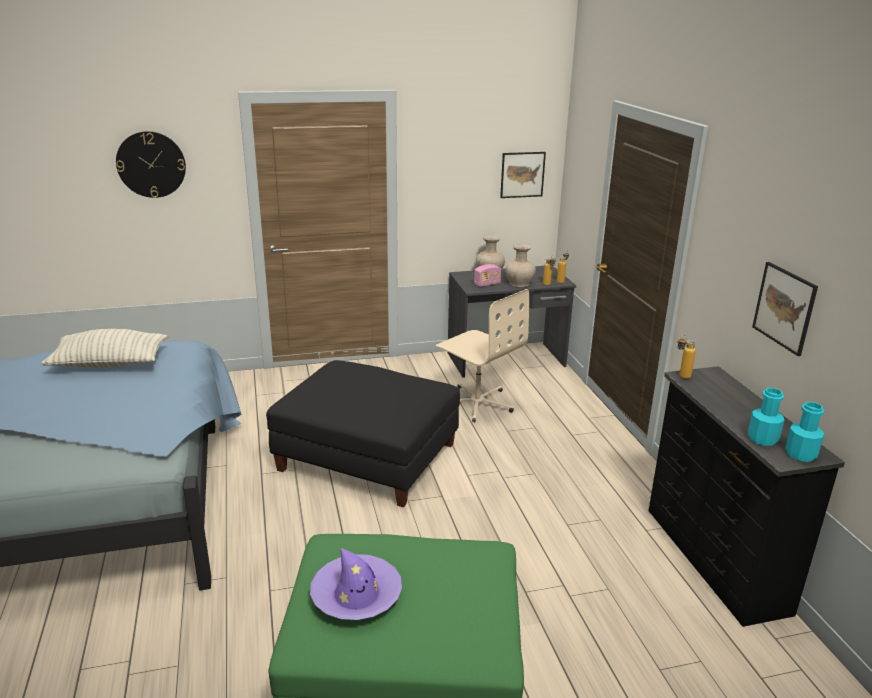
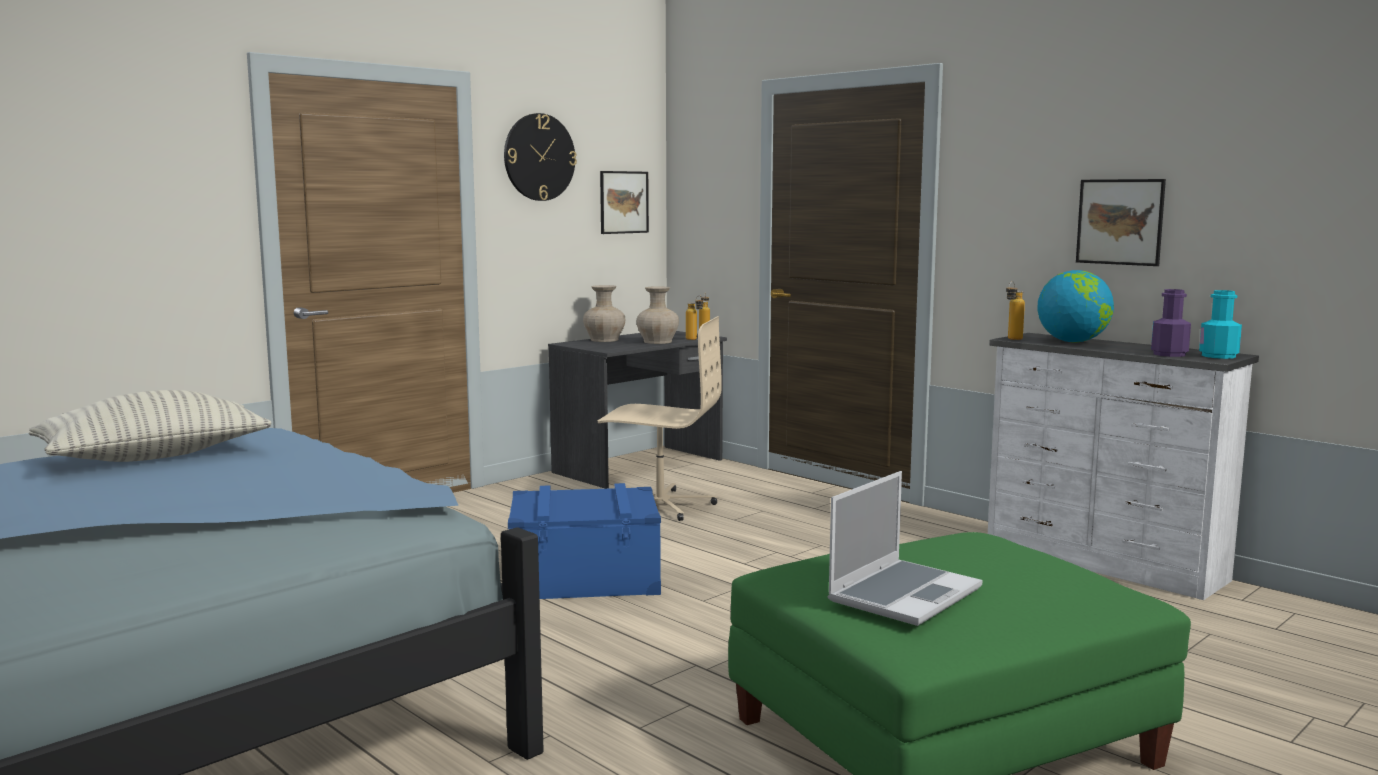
camera: 30 degrees left, 15 degrees down
wall clock [116,131,186,198] -> wall clock moved to [504,113,577,201]
black ottoman [266,360,460,507] -> blue storage box [508,483,661,599]
purple hat [310,548,402,620] -> laptop [828,471,982,626]
radio [474,264,501,287] -> none
black dresser [648,366,845,627] -> white dresser [988,333,1259,600]
turquoise bottle [748,388,784,446] -> purple bottle [1151,289,1191,357]
none -> globe [1037,270,1114,343]

